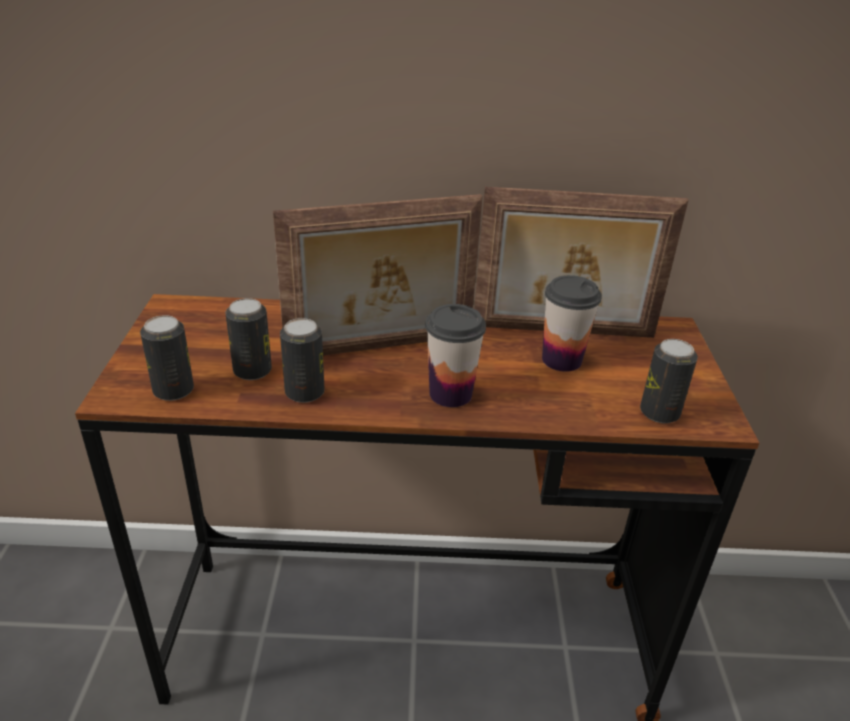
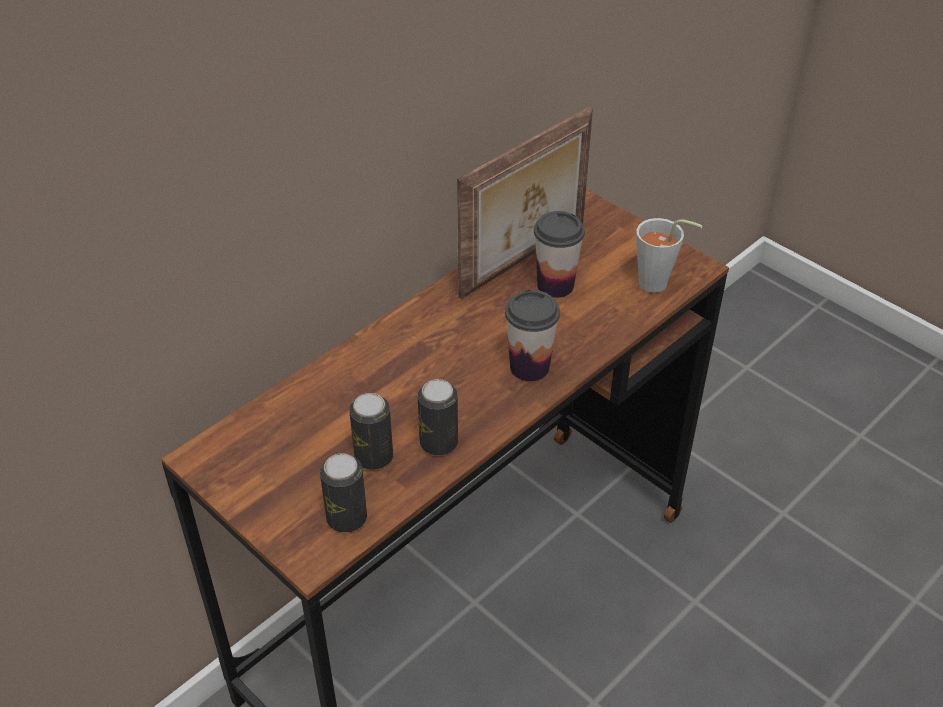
camera: 45 degrees left, 10 degrees up
picture frame [273,194,483,356] -> none
can [640,339,698,423] -> grey cup [636,218,703,293]

